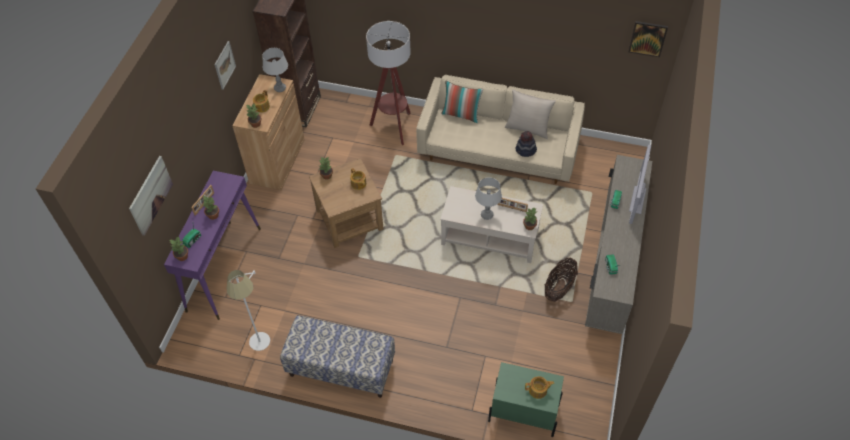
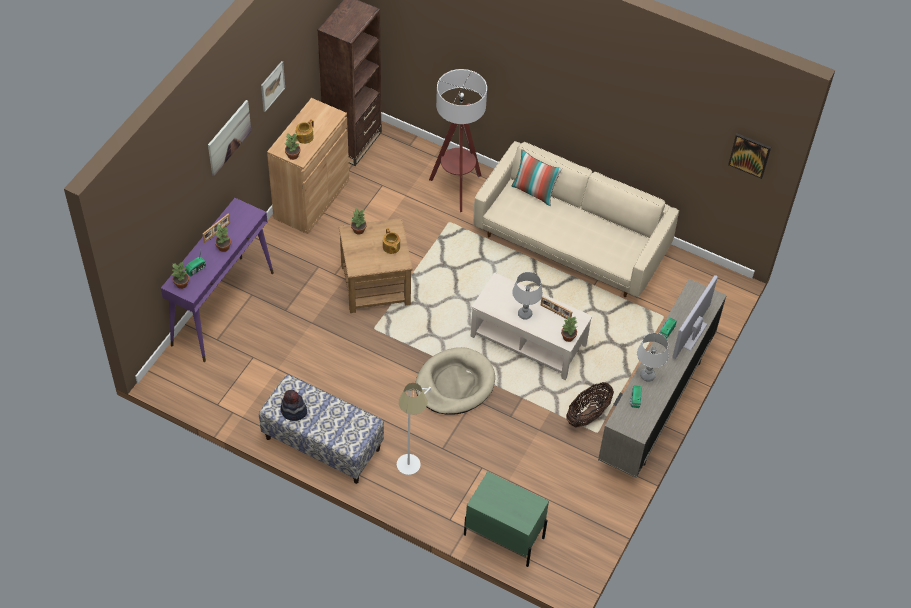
camera: 10 degrees right, 0 degrees up
picture [129,156,173,236] -> picture moved to [208,100,251,176]
white floor lamp [227,270,270,351] -> white floor lamp moved to [397,383,431,475]
grey table lamp [262,48,288,92] -> grey table lamp moved to [637,333,669,382]
beige pillow [505,89,556,139] -> none
hat [516,131,537,157] -> hat moved to [280,390,307,421]
teapot [525,376,554,399] -> none
none -> beige dog bed [416,347,495,414]

